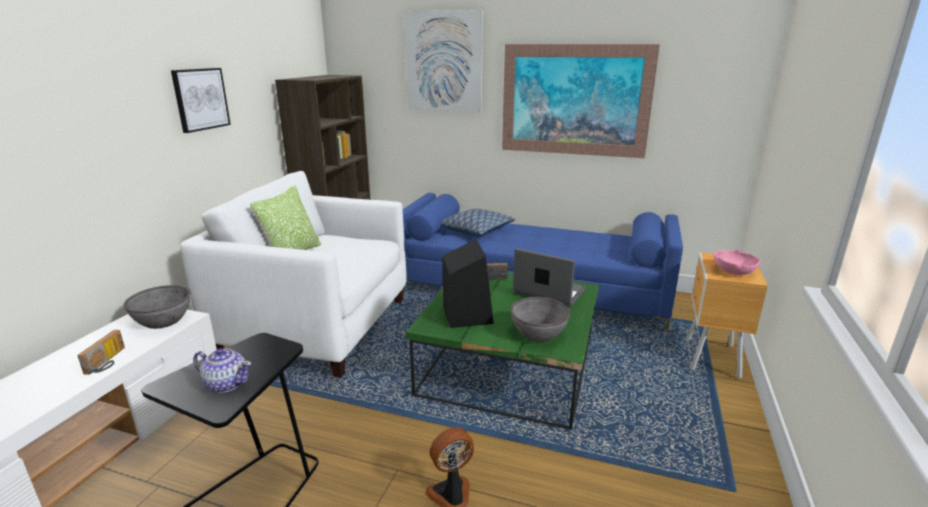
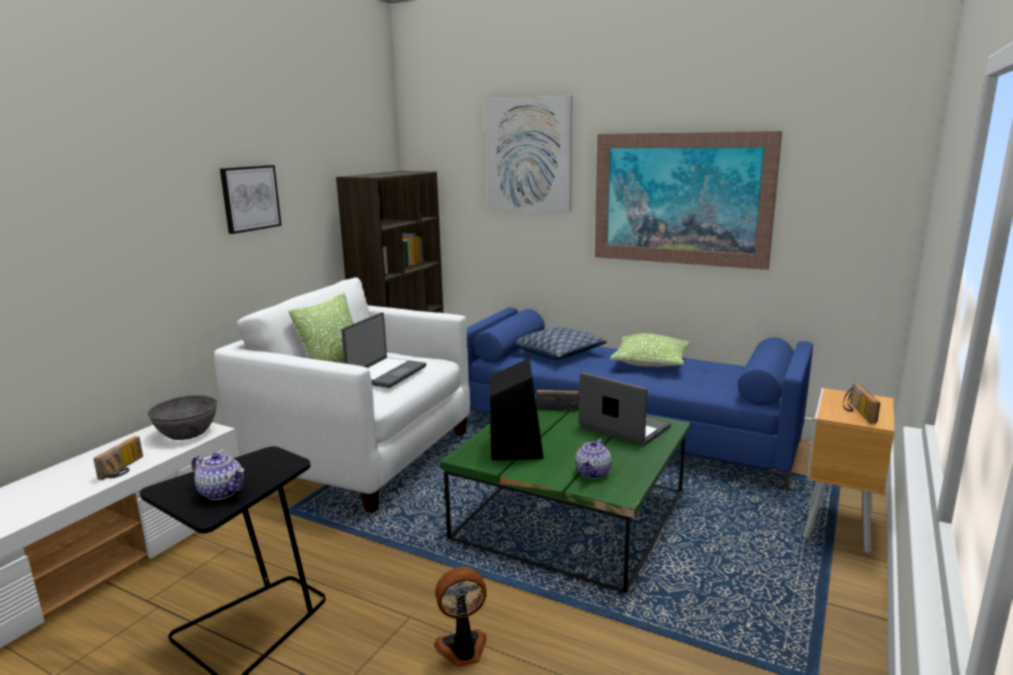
camera: 10 degrees right, 5 degrees down
grey bowl [510,297,570,342] -> teapot [575,438,612,479]
pink bowl [714,249,761,275] -> radio [843,383,880,424]
none -> laptop [341,312,426,388]
none -> pillow [610,333,690,367]

